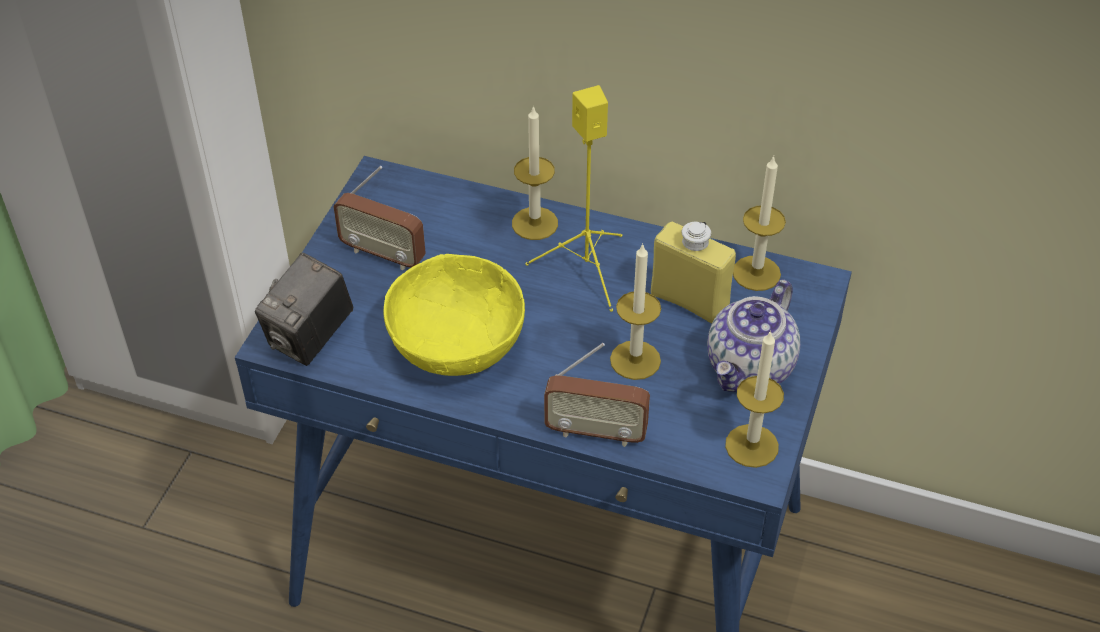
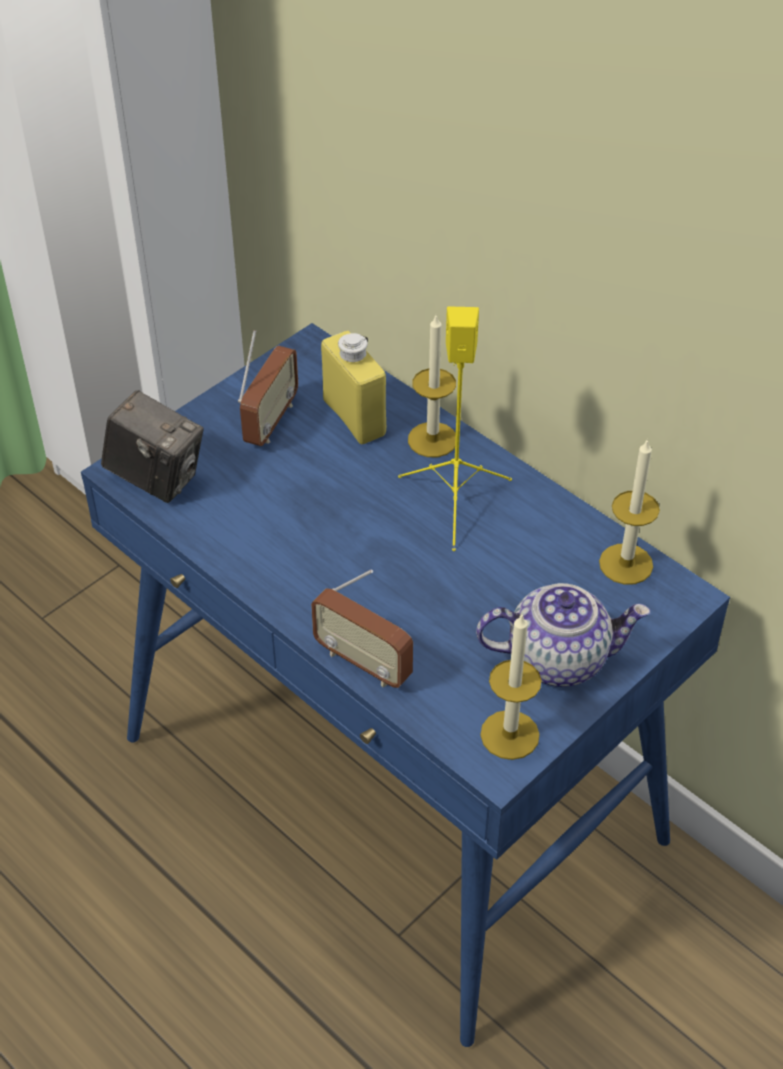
camera: 25 degrees right, 0 degrees up
camera [255,252,353,366] -> camera turned 120 degrees counterclockwise [101,390,204,503]
radio [334,166,426,270] -> radio turned 120 degrees counterclockwise [238,330,298,446]
yellow bowl [383,254,525,376] -> none
candle [610,243,661,380] -> none
yellow bottle [651,221,736,324] -> yellow bottle moved to [321,331,386,444]
teapot [707,279,800,392] -> teapot turned 150 degrees counterclockwise [476,583,650,687]

